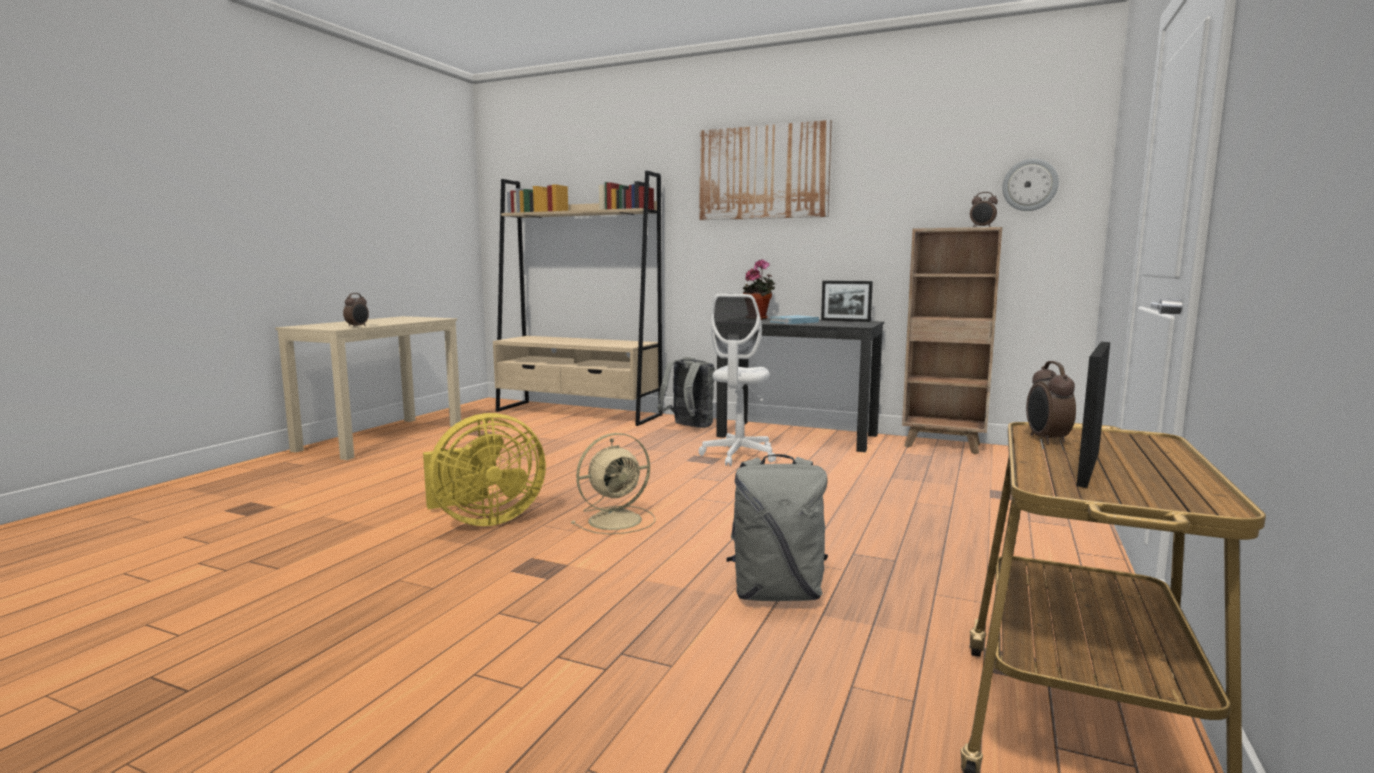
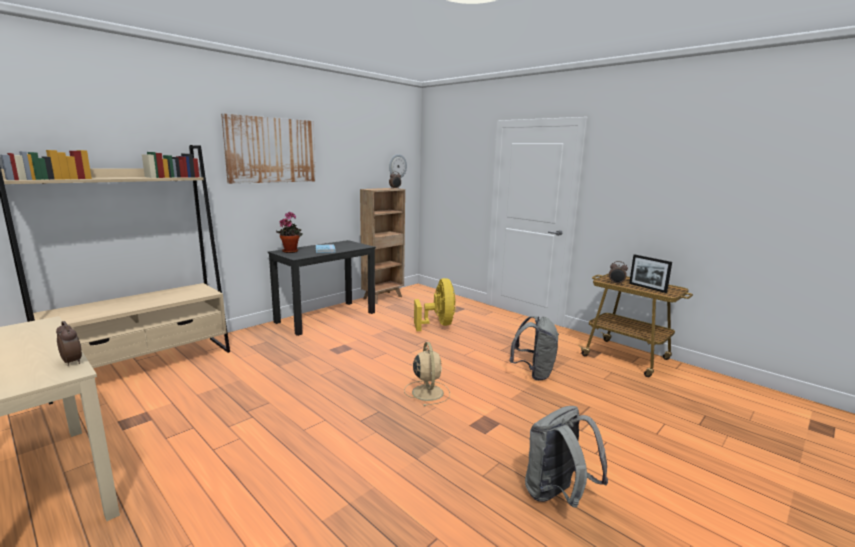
camera: 70 degrees left, 5 degrees up
yellow fan [423,413,546,526] -> yellow fan moved to [414,278,456,331]
grey backpack [657,357,715,428] -> grey backpack moved to [525,406,608,507]
white office chair [698,294,776,466] -> none
picture frame [821,281,873,322] -> none

